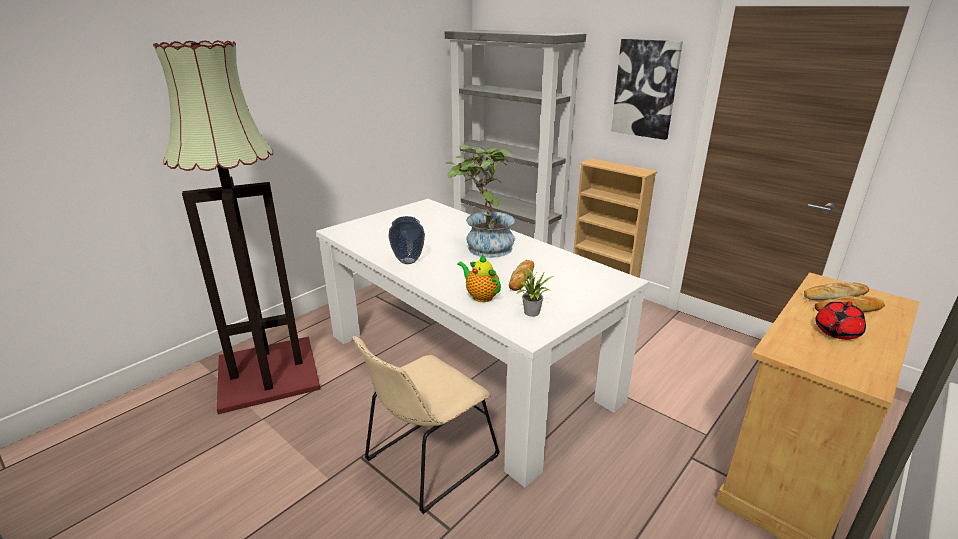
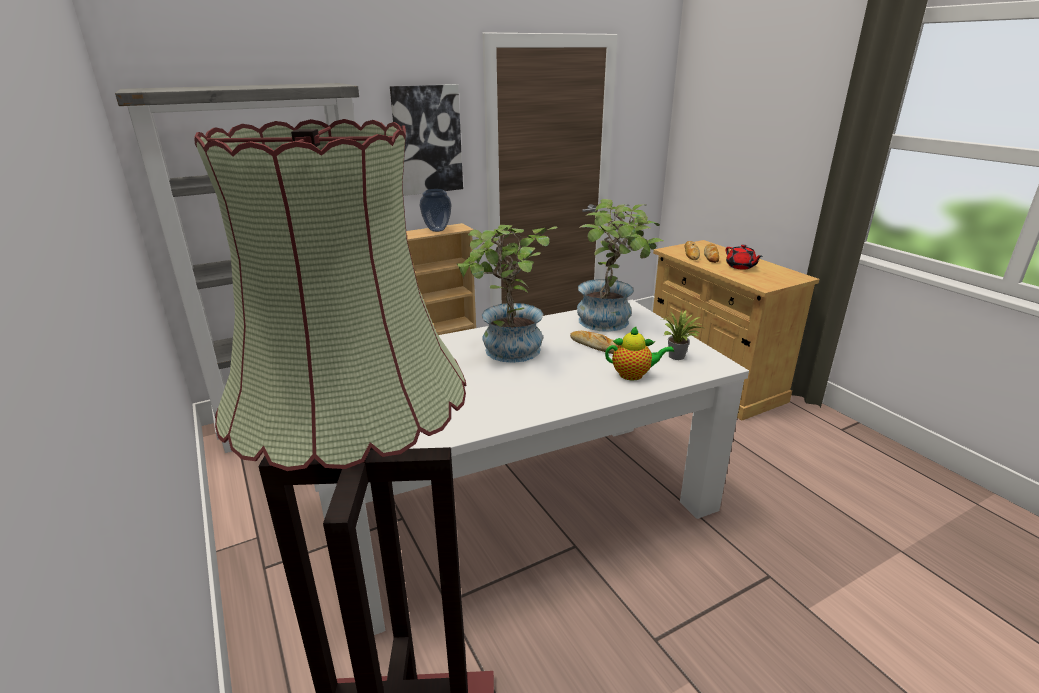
camera: 70 degrees left, 0 degrees up
beige chair [352,336,500,514] -> none
vase [388,216,425,264] -> vase moved to [419,189,452,232]
teapot [457,254,501,302] -> teapot turned 150 degrees counterclockwise [605,326,674,380]
none -> potted plant [577,199,663,332]

